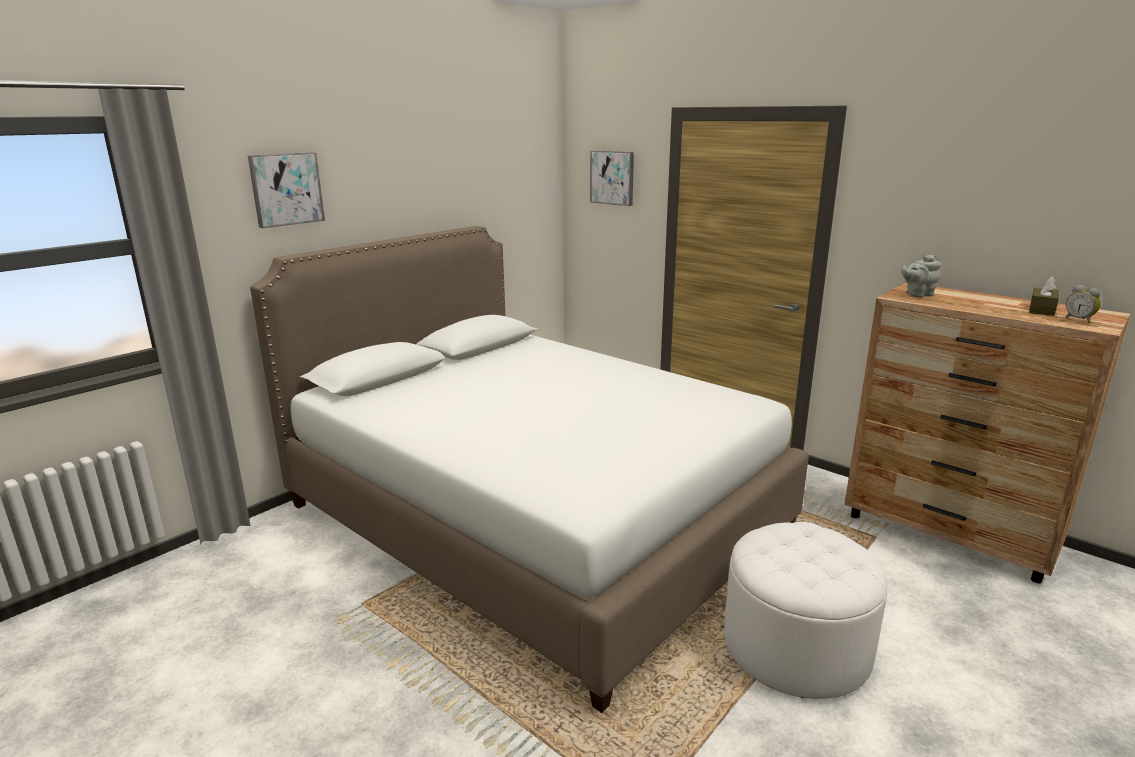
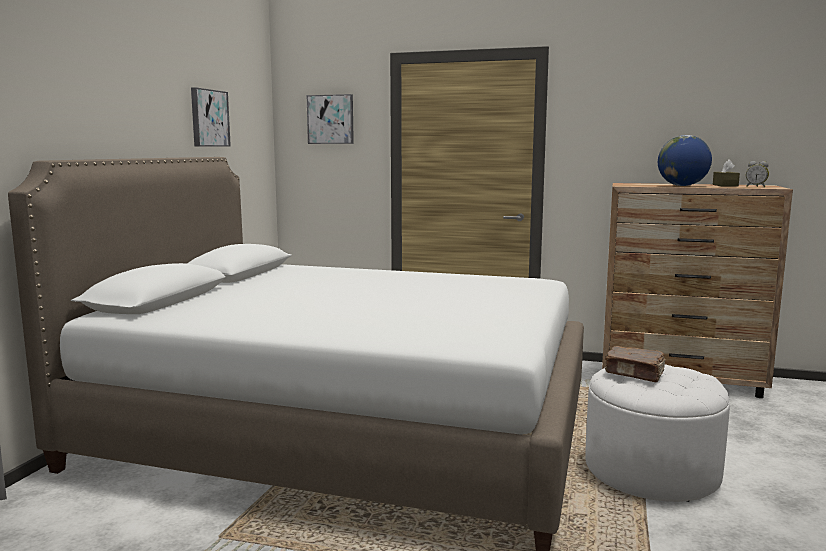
camera: 25 degrees left, 10 degrees down
picture [248,152,325,228] -> picture moved to [191,87,231,147]
grey teapot [901,255,941,297] -> none
none -> brown book [605,346,666,382]
none -> globe [658,135,712,186]

